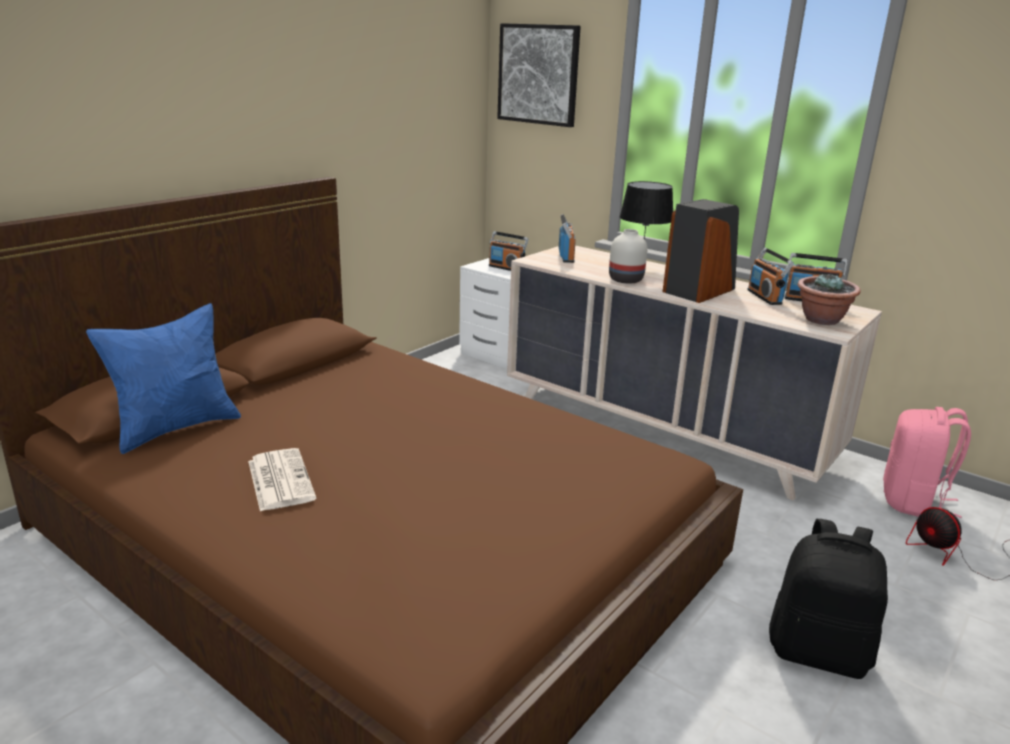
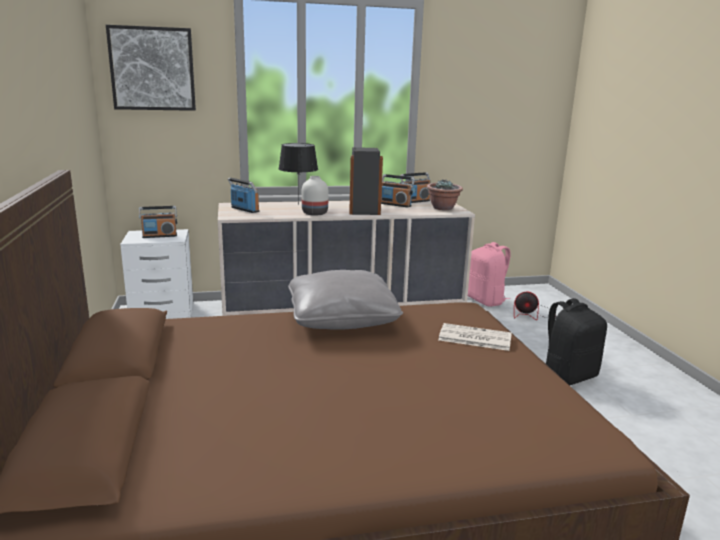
camera: 50 degrees left, 5 degrees down
blue pillow [86,303,241,454] -> none
newspaper [248,448,316,511] -> newspaper moved to [438,323,512,351]
none -> grey pillow [288,270,403,330]

